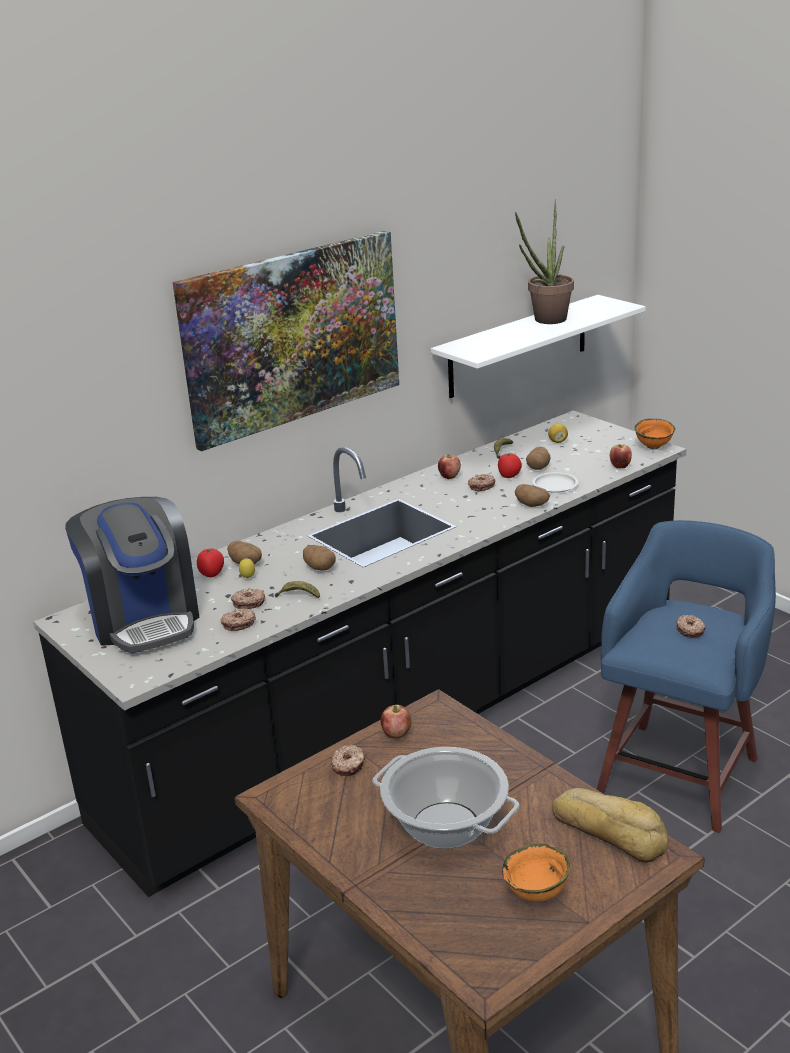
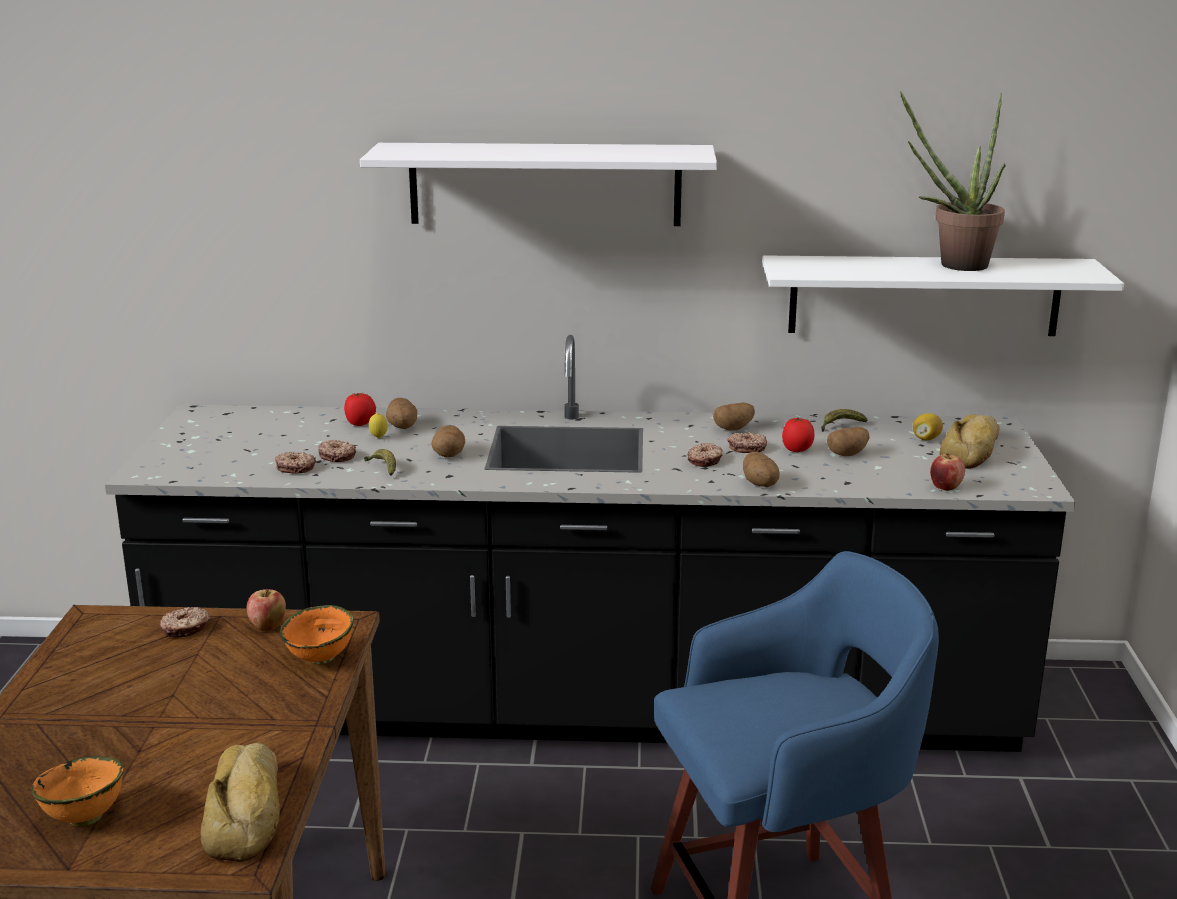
camera: 40 degrees right, 5 degrees down
coffee machine [65,497,200,654] -> none
picture [173,231,399,451] -> white shelf [360,143,717,226]
cooking pot [373,747,519,849] -> none
apple [438,454,461,479] -> potato [713,403,755,431]
white plate [532,472,578,493] -> none
orange bowl [634,419,675,449] -> orange bowl moved to [279,605,354,664]
donut [676,615,706,638] -> donut moved to [687,443,723,467]
none -> bread [940,414,999,469]

